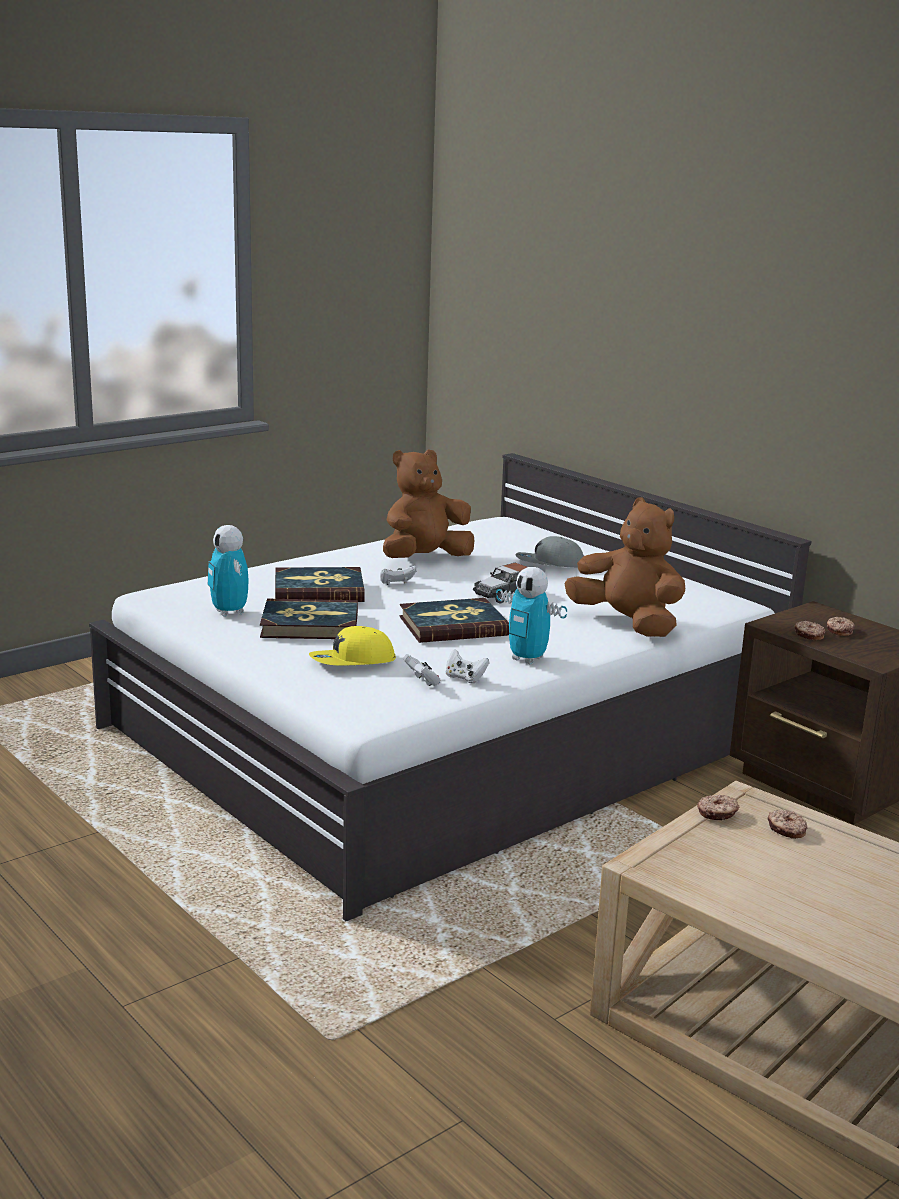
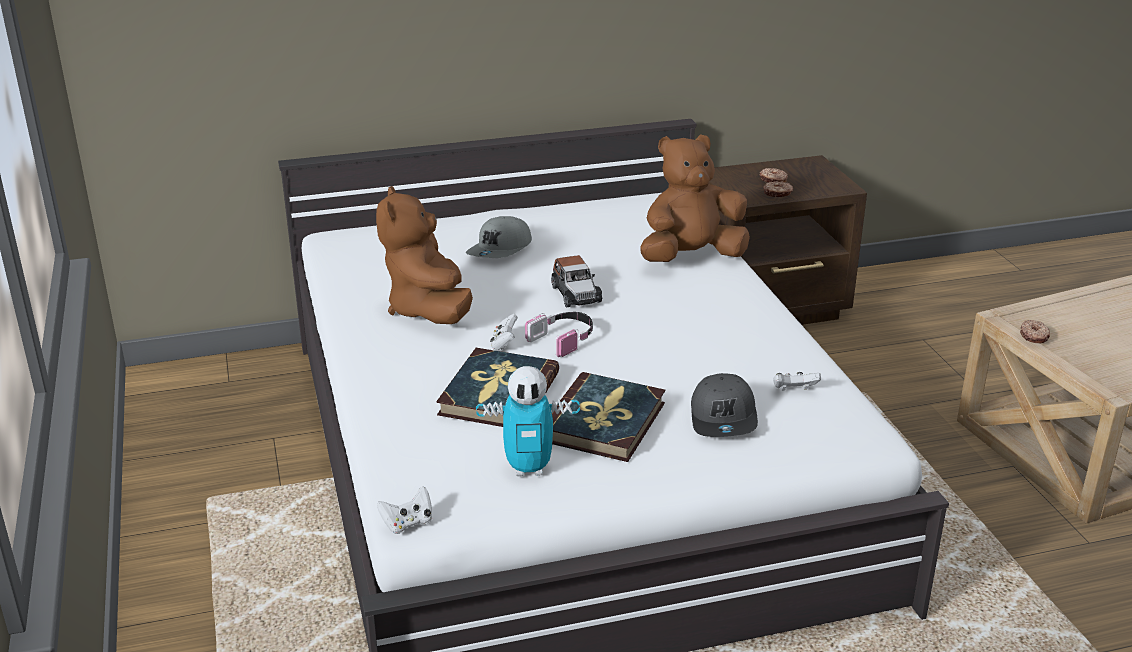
camera: 65 degrees left, 10 degrees up
yellow cap [309,626,396,666] -> grey cap [691,373,758,437]
book [399,598,509,643] -> none
white game controller [446,649,489,684] -> white game controller moved to [377,486,432,534]
toy robot [496,567,567,665] -> none
donut [768,809,807,839] -> none
none -> headphones [525,312,593,357]

